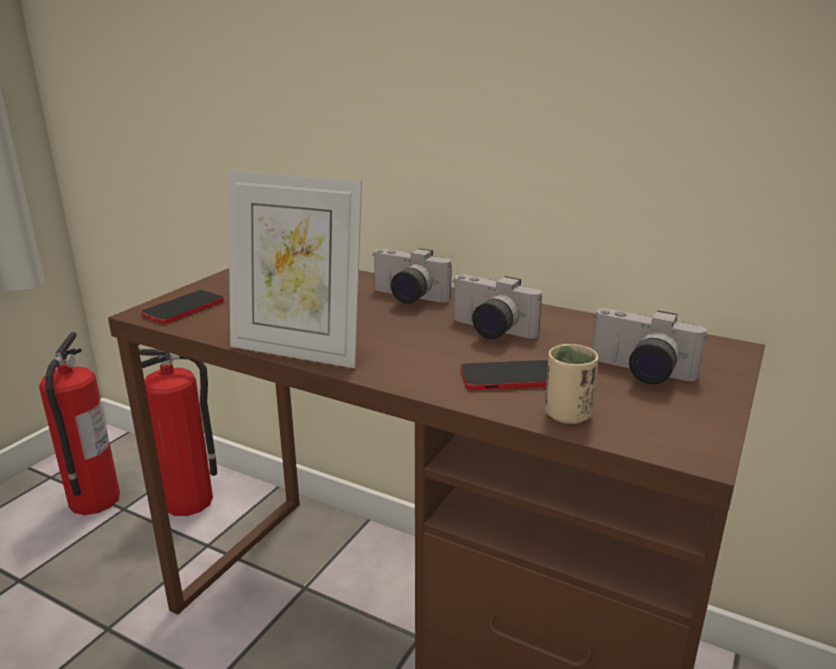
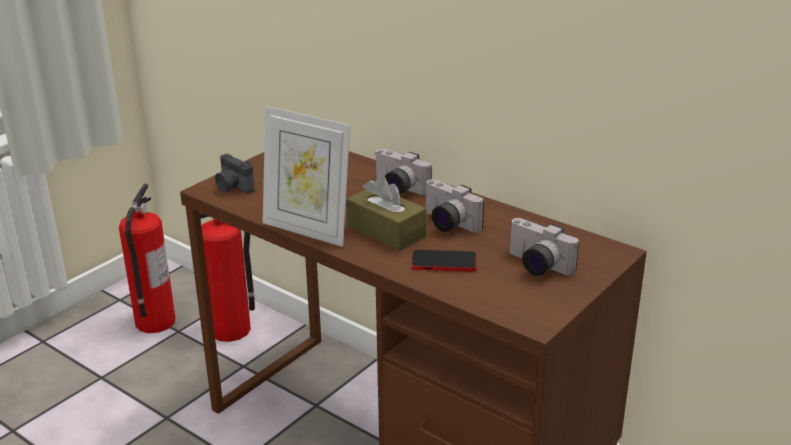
camera: 10 degrees right, 5 degrees up
phone [141,290,224,324] -> camera [215,154,255,193]
beige cup [545,344,598,424] -> none
none -> brown tissue box [346,176,427,251]

